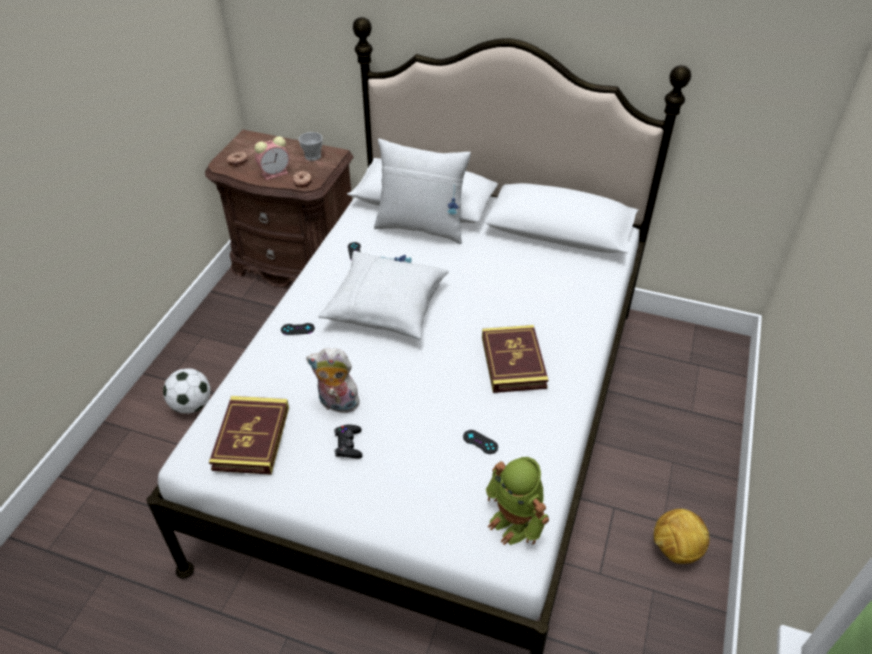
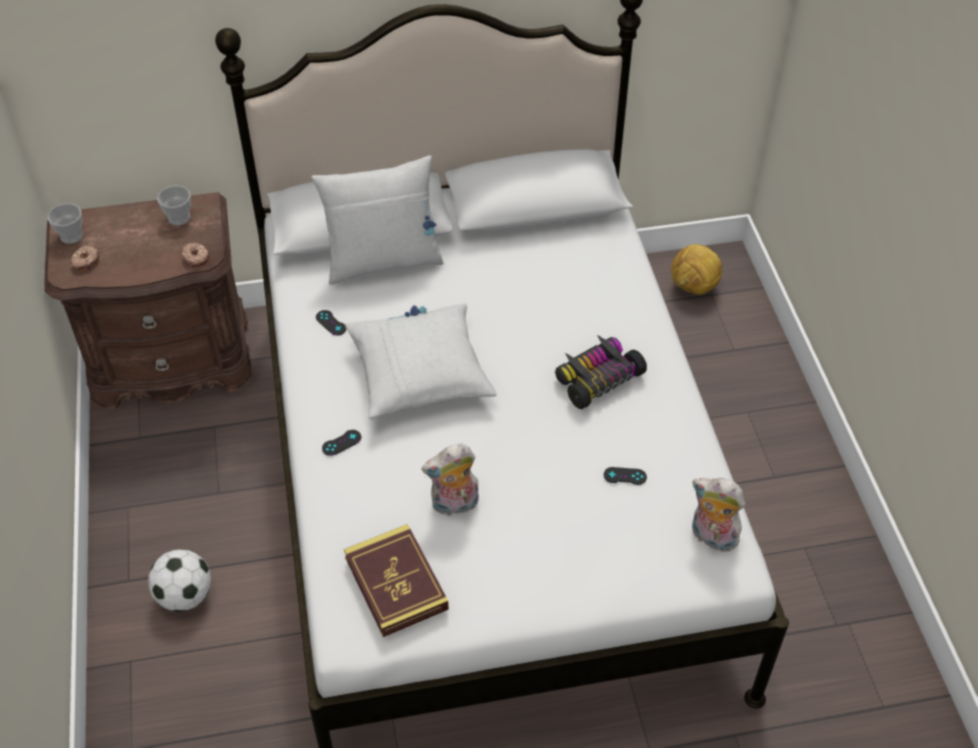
camera: 30 degrees left, 5 degrees up
alarm clock [255,136,290,180] -> none
black game controller [334,425,363,459] -> none
book [482,325,548,393] -> toy car [555,335,647,409]
toy robot [486,457,549,545] -> plush toy [692,478,745,552]
football [654,509,710,564] -> football moved to [671,244,722,295]
none -> cup [47,203,83,244]

